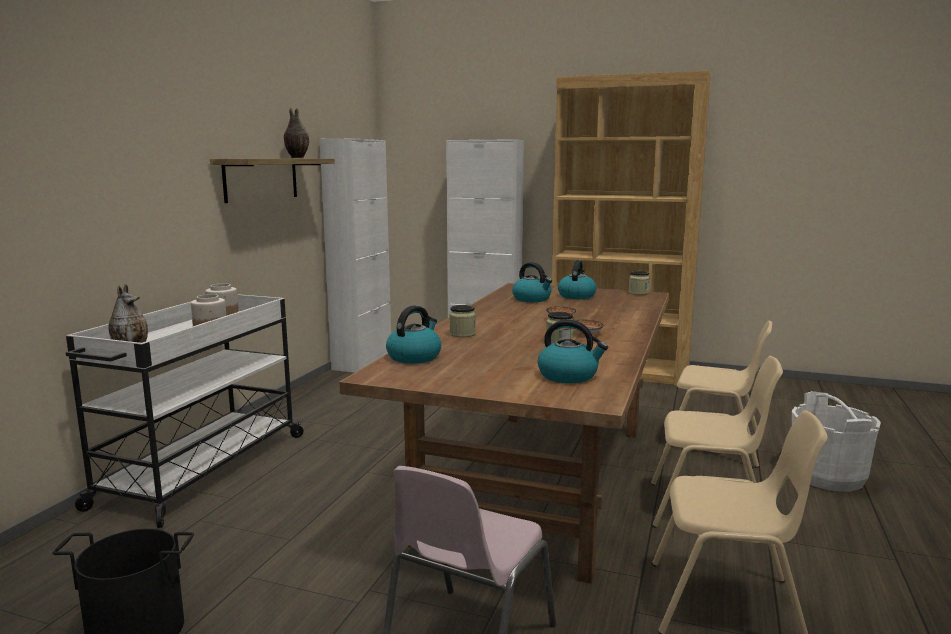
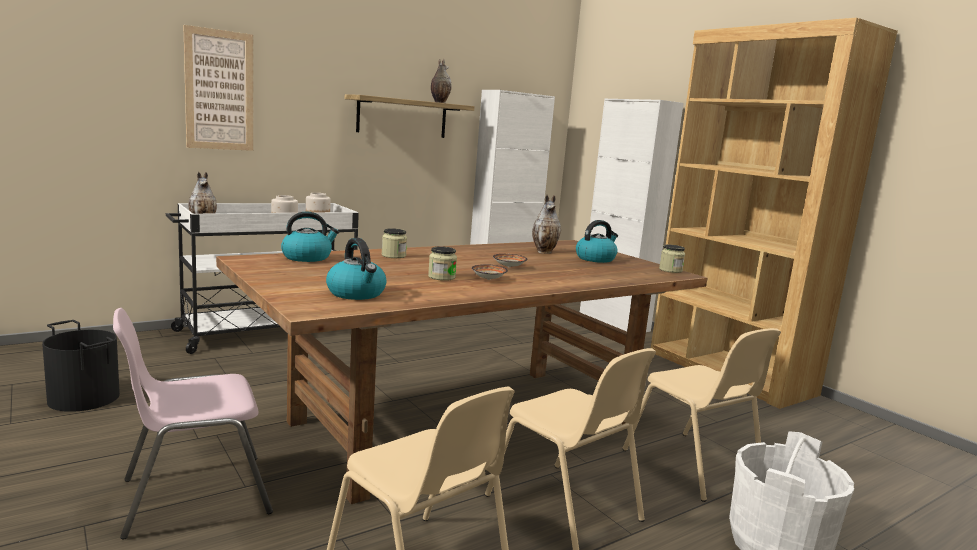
camera: 35 degrees right, 0 degrees up
kettle [512,262,552,302] -> vase [532,195,561,254]
none -> picture [183,25,253,151]

